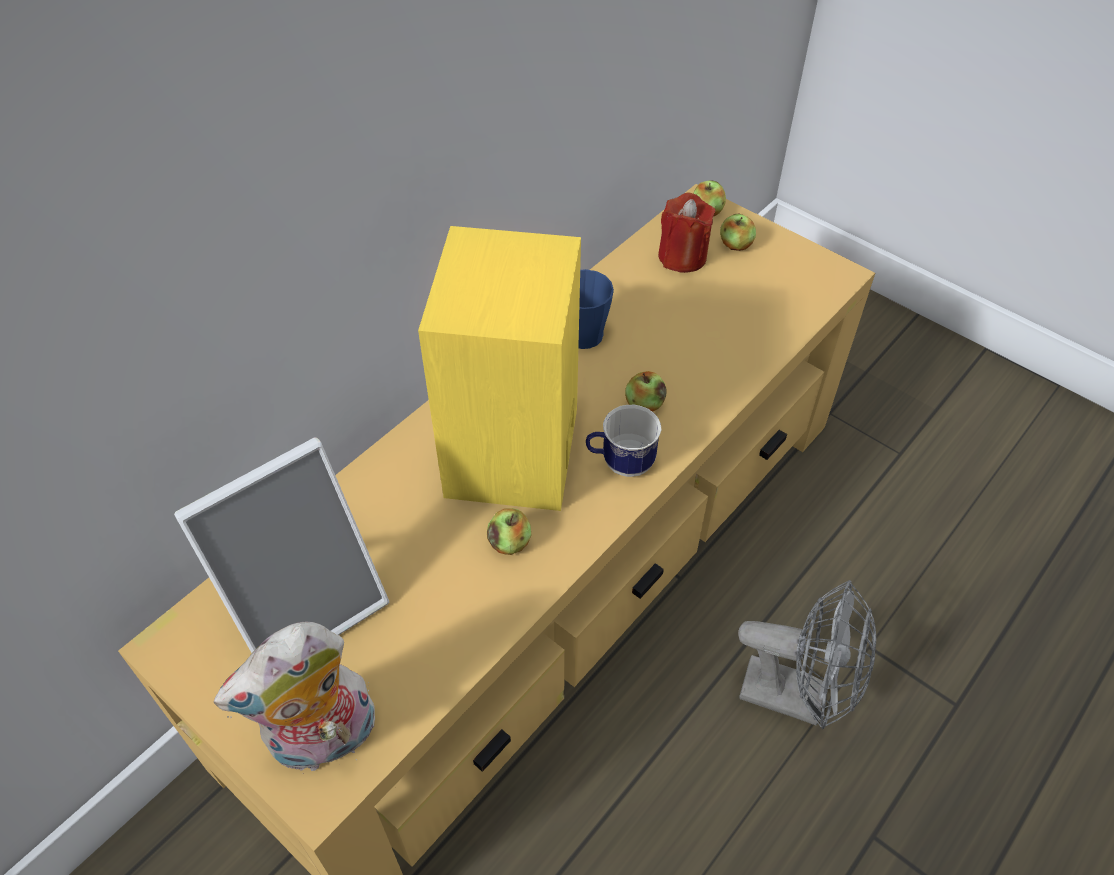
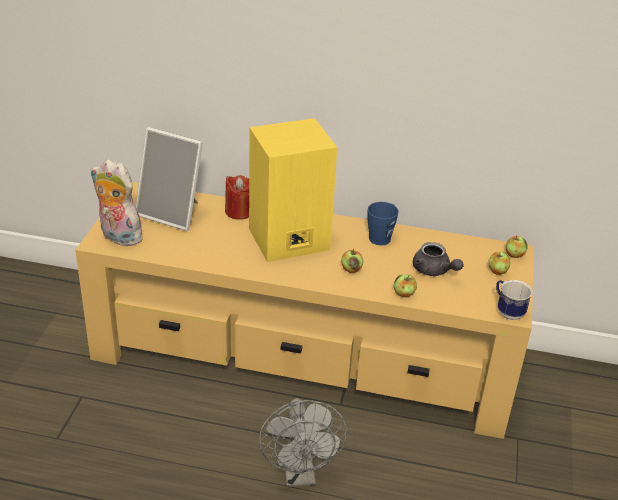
camera: 60 degrees right, 15 degrees down
apple [487,508,531,555] -> apple moved to [394,274,417,297]
mug [586,405,662,477] -> mug moved to [496,280,533,320]
red candle [658,193,715,273] -> red candle moved to [225,175,249,220]
none -> grey teapot [413,242,464,276]

